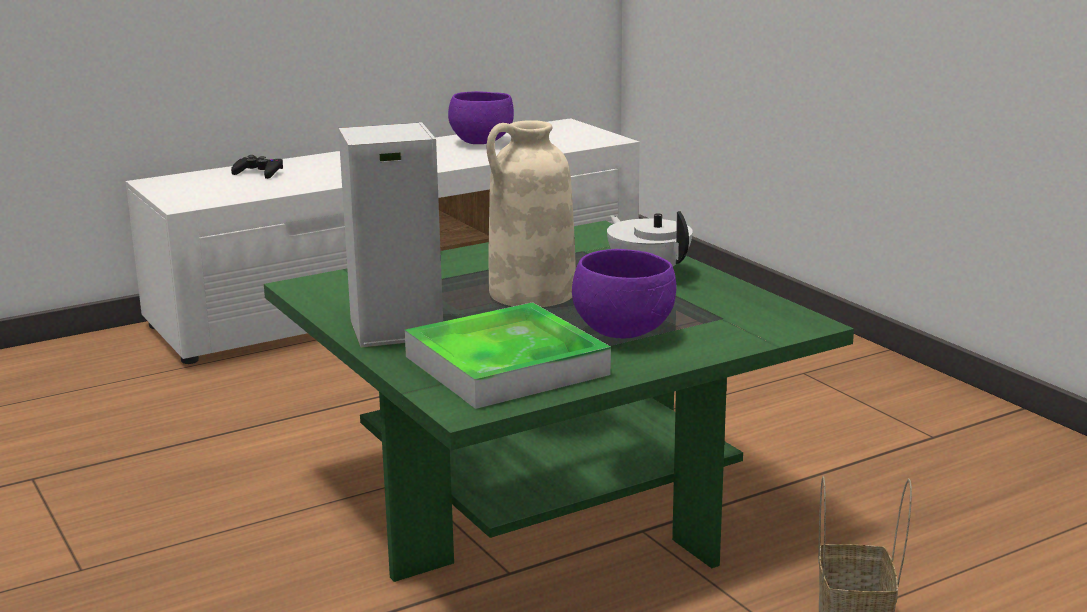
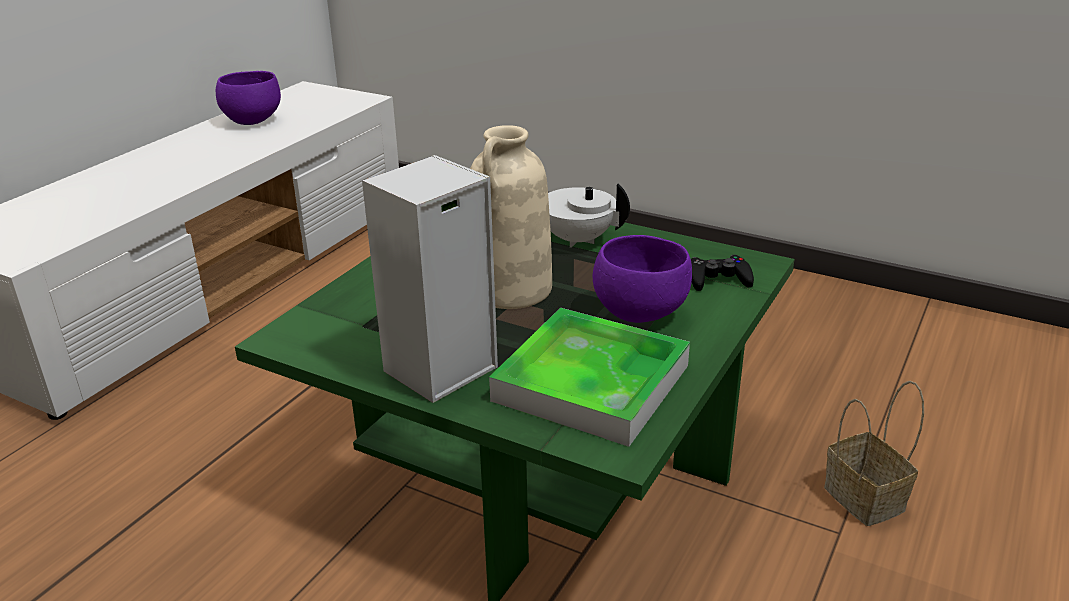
camera: 30 degrees left, 10 degrees up
black game controller [231,155,283,179] -> black game controller moved to [691,255,754,291]

